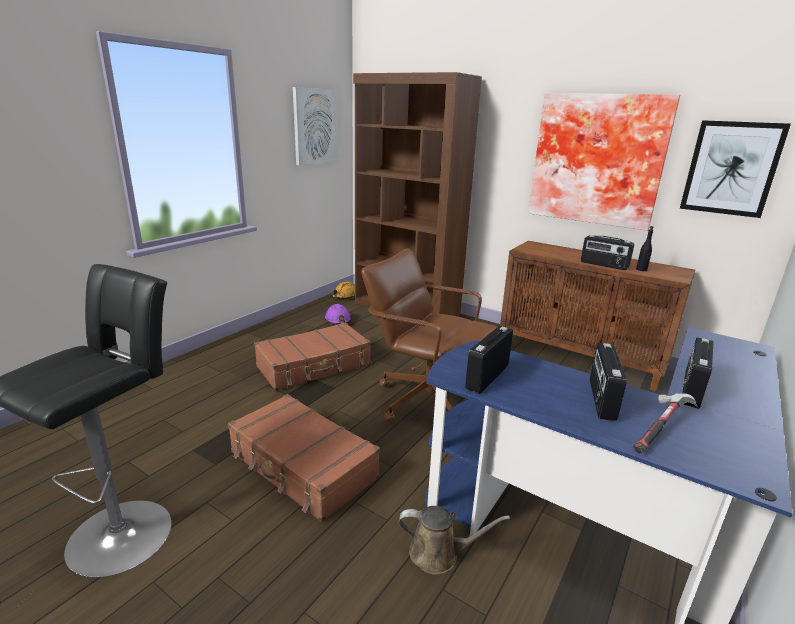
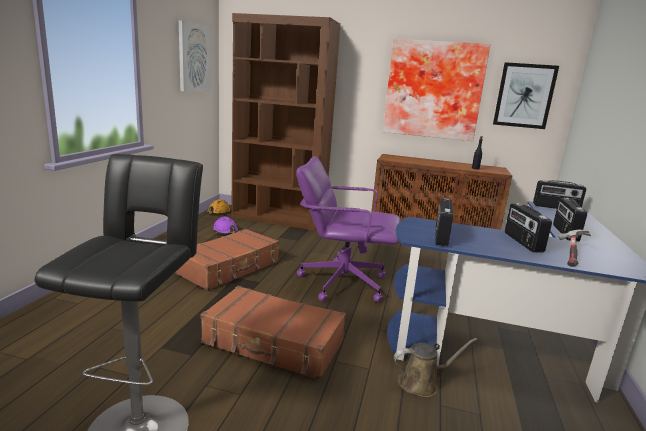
camera: 20 degrees left, 5 degrees down
brown office chair [361,248,497,422] -> purple office chair [296,156,400,302]
radio [581,235,634,270] -> radio moved to [533,180,586,209]

